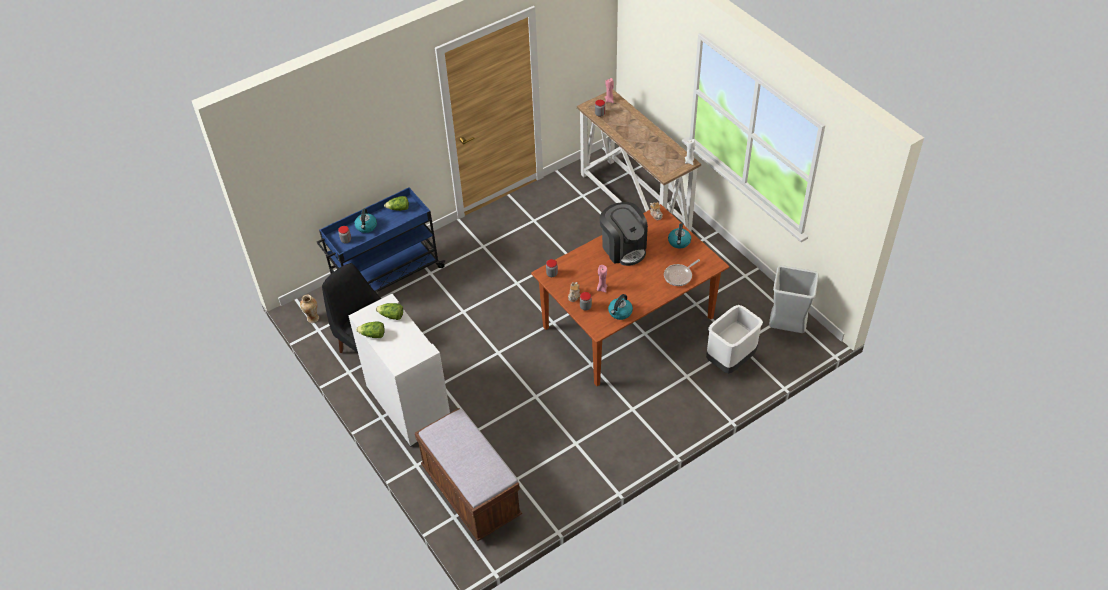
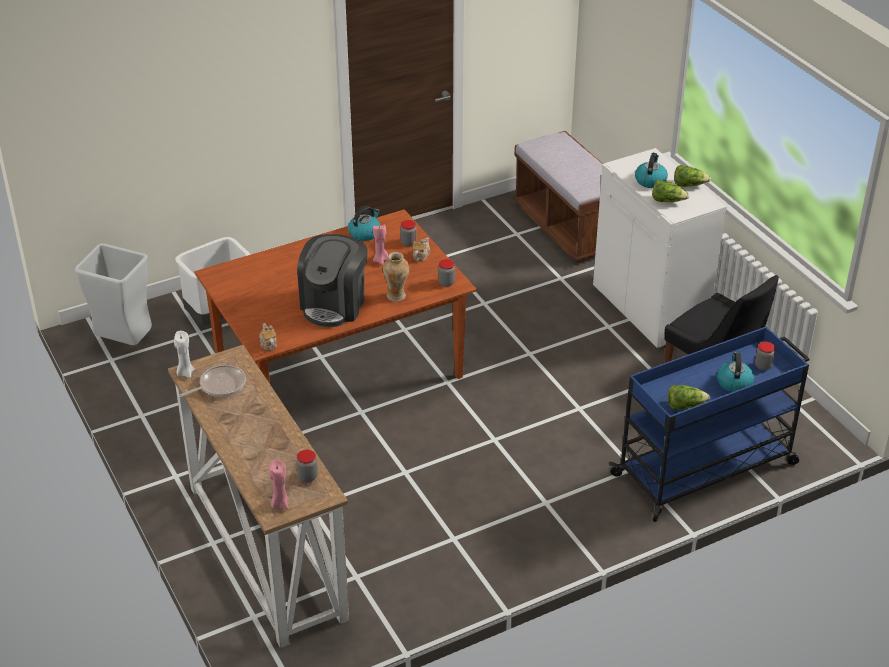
camera: 175 degrees left, 10 degrees down
vase [300,294,319,323] -> vase moved to [383,252,409,302]
coffee machine [600,202,648,266] -> coffee machine turned 135 degrees counterclockwise [297,234,368,327]
frying pan [664,259,700,286] -> frying pan moved to [178,365,246,398]
kettle [668,223,691,248] -> kettle moved to [635,153,668,188]

